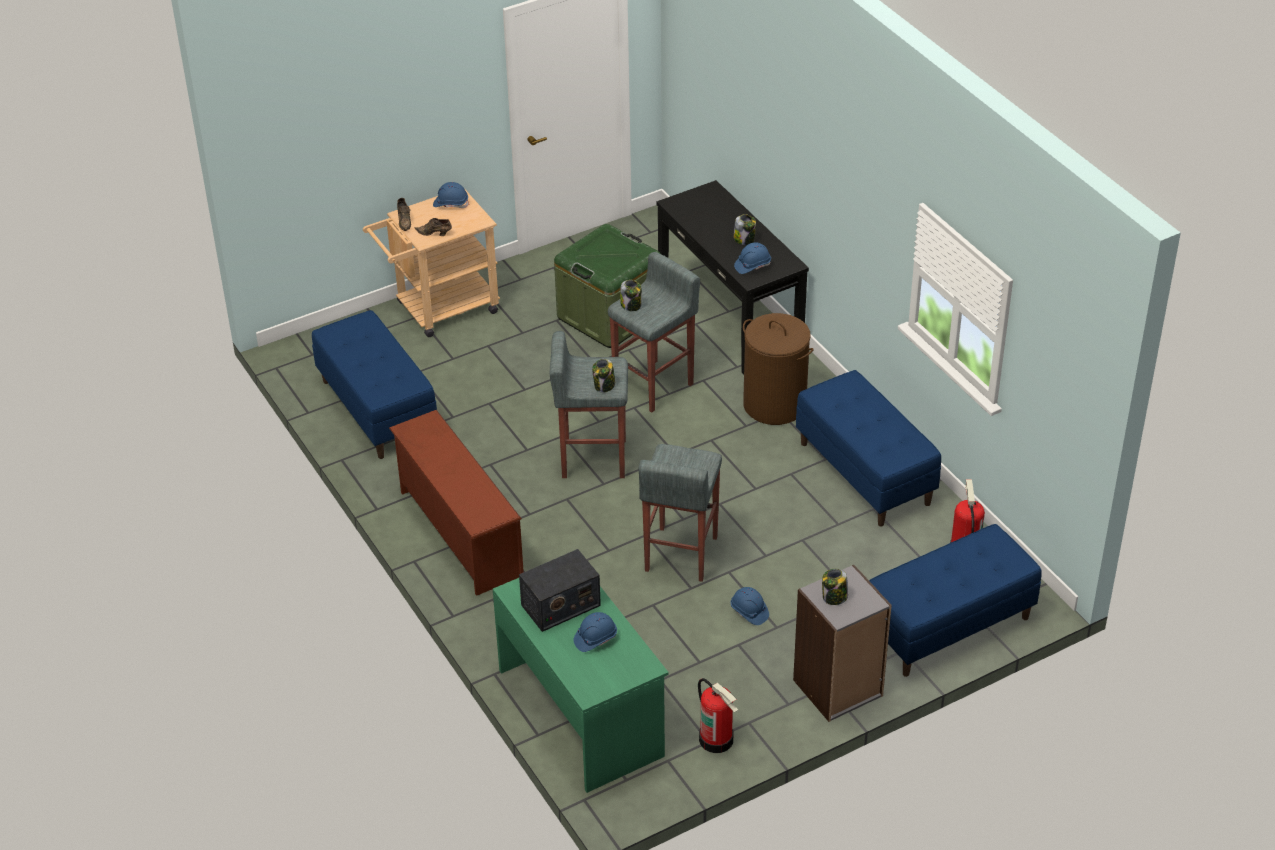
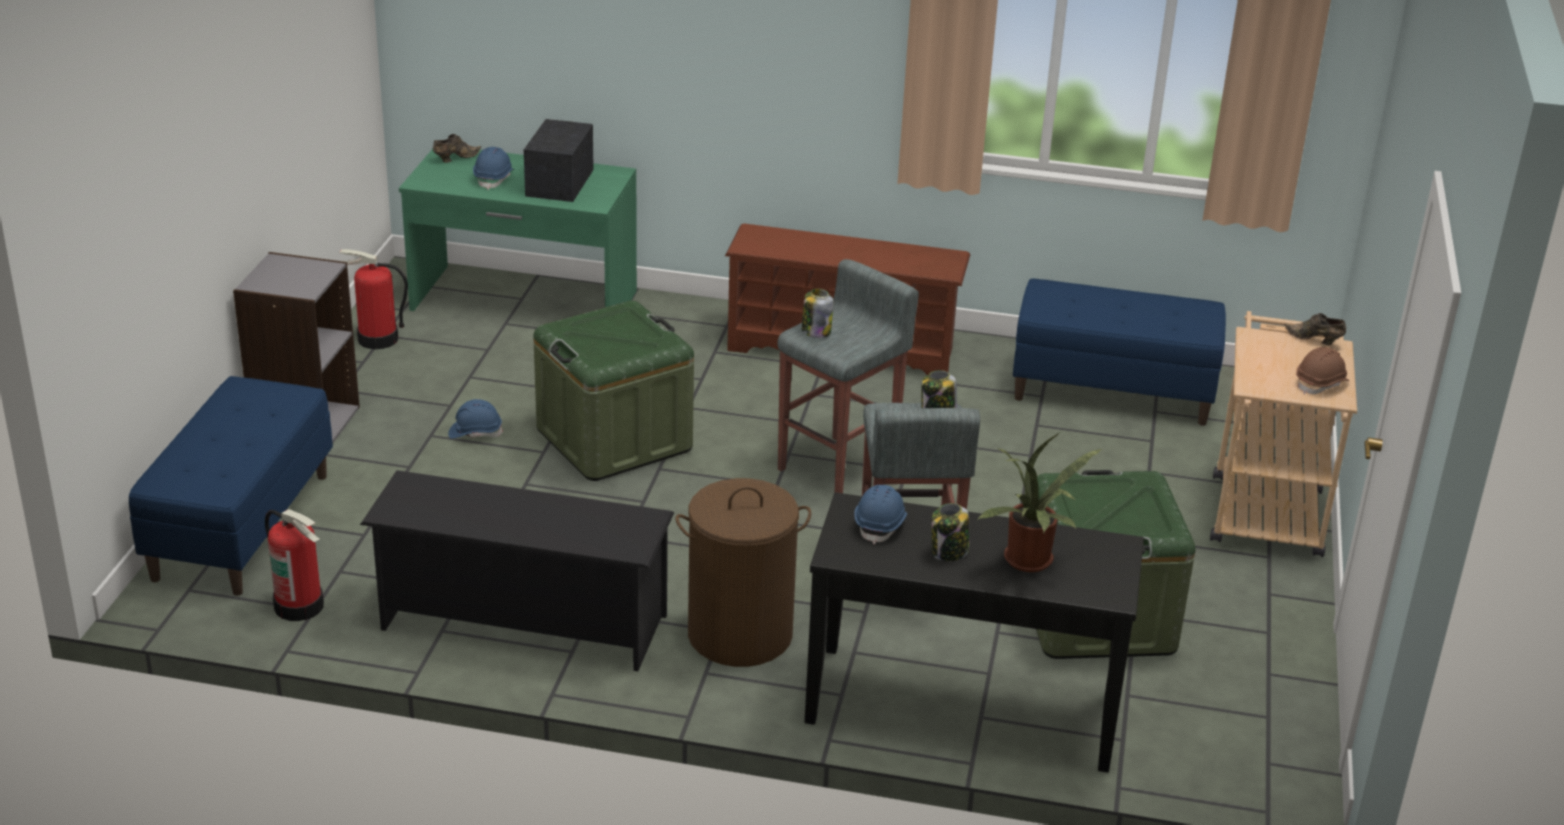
camera: 130 degrees right, 10 degrees down
brown shoe [414,218,452,236] -> brown shoe moved to [433,134,481,163]
blue hard hat [433,182,469,208] -> brown hard hat [1296,347,1349,394]
grey stool [638,444,722,582] -> green storage box [533,301,694,481]
blue bench [796,370,941,527] -> black shoe rack [360,470,674,671]
jar [822,569,848,605] -> none
none -> potted plant [977,433,1101,572]

